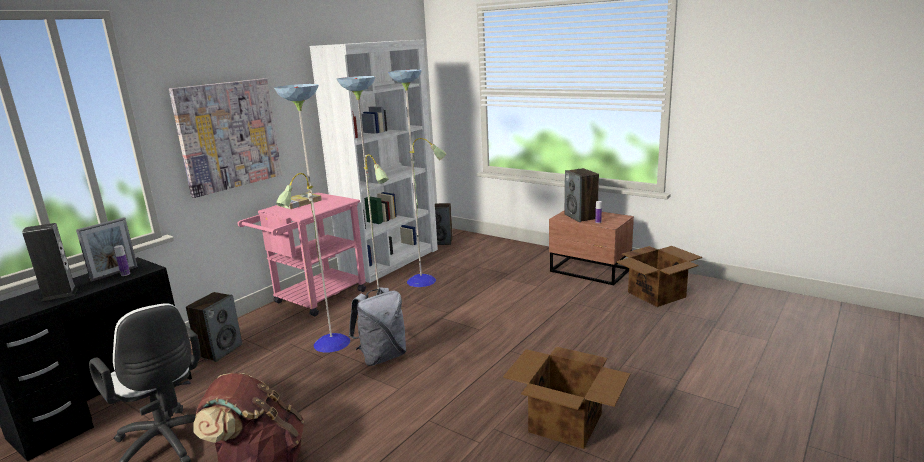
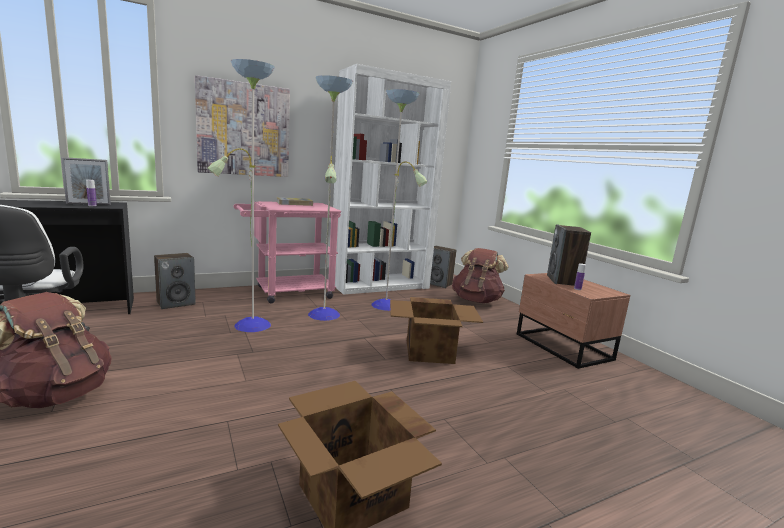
camera: 25 degrees right, 5 degrees down
speaker [22,223,78,301] -> none
grey backpack [349,287,406,366] -> none
cardboard box [616,246,702,307] -> cardboard box moved to [390,297,483,364]
none -> brown backpack [452,248,509,303]

